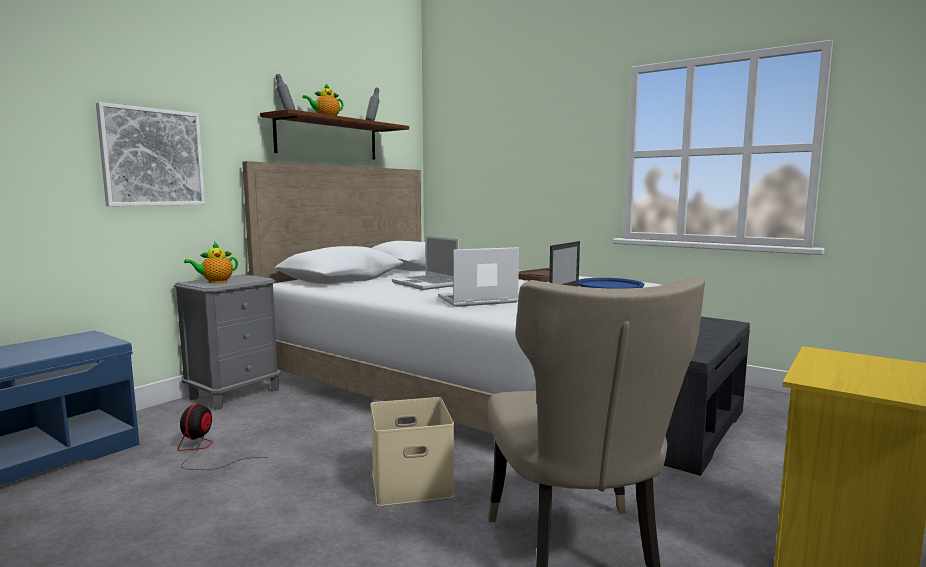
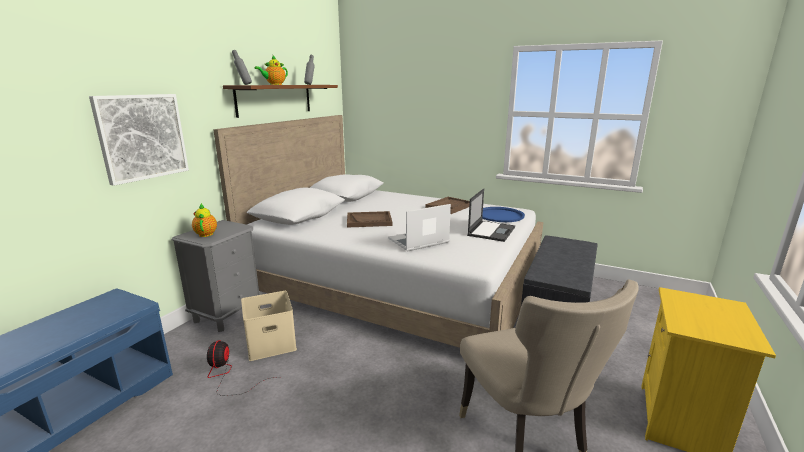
camera: 10 degrees left, 10 degrees up
teapot [184,242,238,283] -> teapot turned 120 degrees clockwise [192,203,217,237]
beige storage box [371,397,455,506] -> beige storage box moved to [241,291,297,361]
laptop [392,236,459,290] -> brown tray [347,211,392,228]

